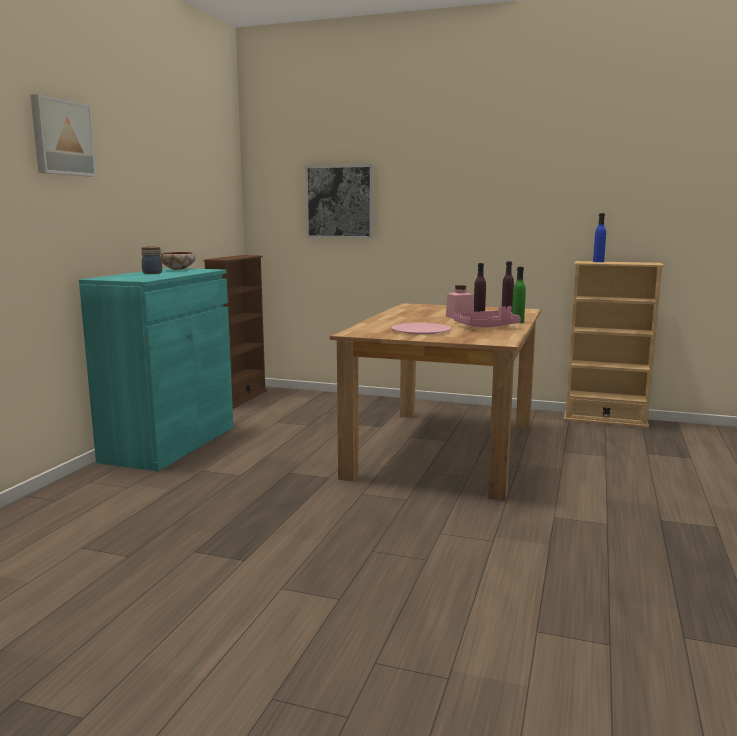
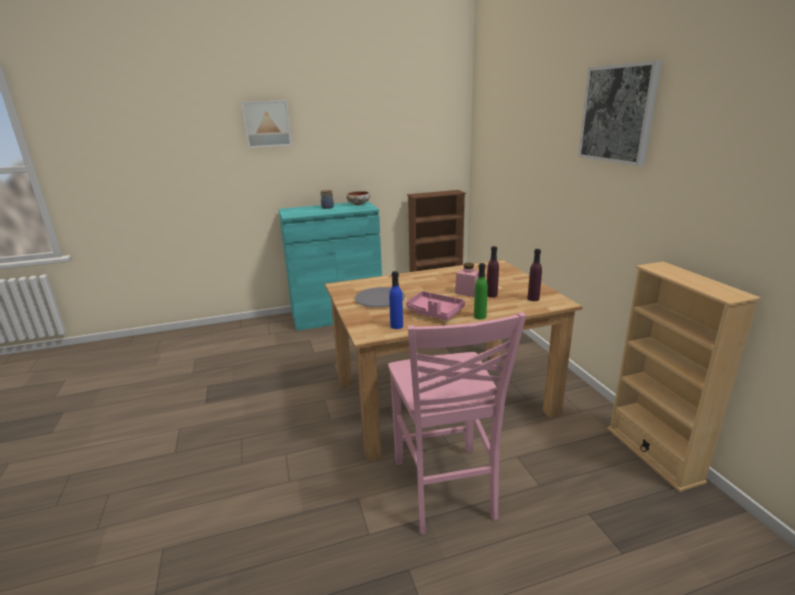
camera: 55 degrees right, 10 degrees up
picture [305,164,374,239] -> picture moved to [578,60,662,166]
pink plate [392,323,451,335] -> grey plate [355,287,405,307]
blue bottle [593,213,606,262] -> blue bottle moved to [389,271,403,329]
none -> pink chair [388,312,526,535]

